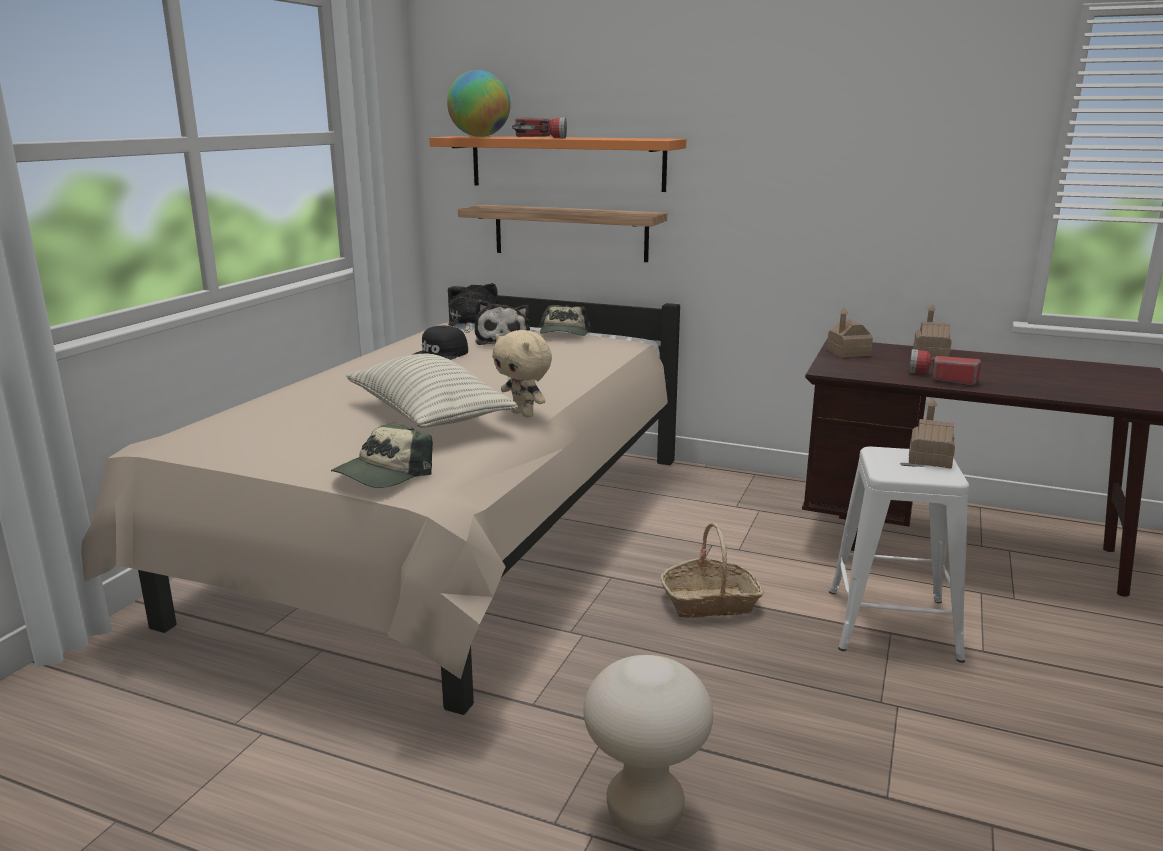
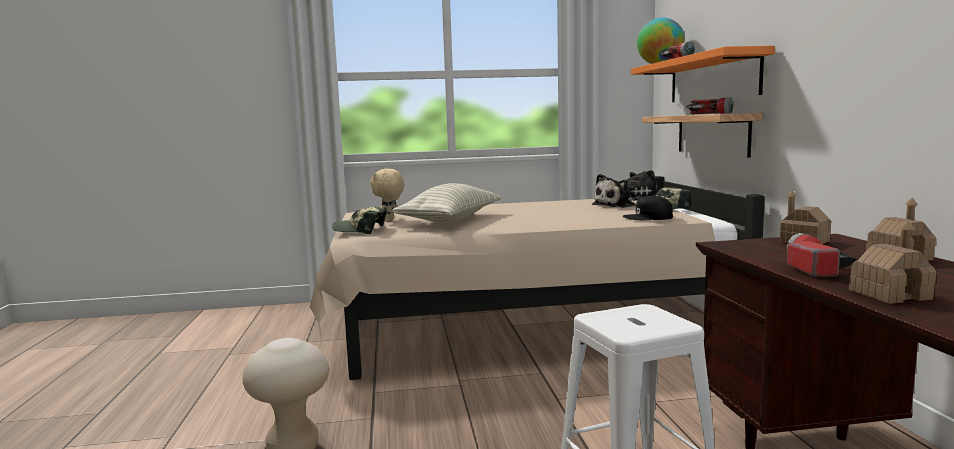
camera: 60 degrees right, 10 degrees down
black cap [412,326,468,360] -> black cap moved to [623,196,673,220]
beige plush toy [492,330,552,417] -> beige plush toy moved to [370,169,404,222]
basket [660,523,764,618] -> none
toy house [909,398,955,468] -> toy house moved to [849,220,936,304]
none -> flashlight [686,97,733,114]

